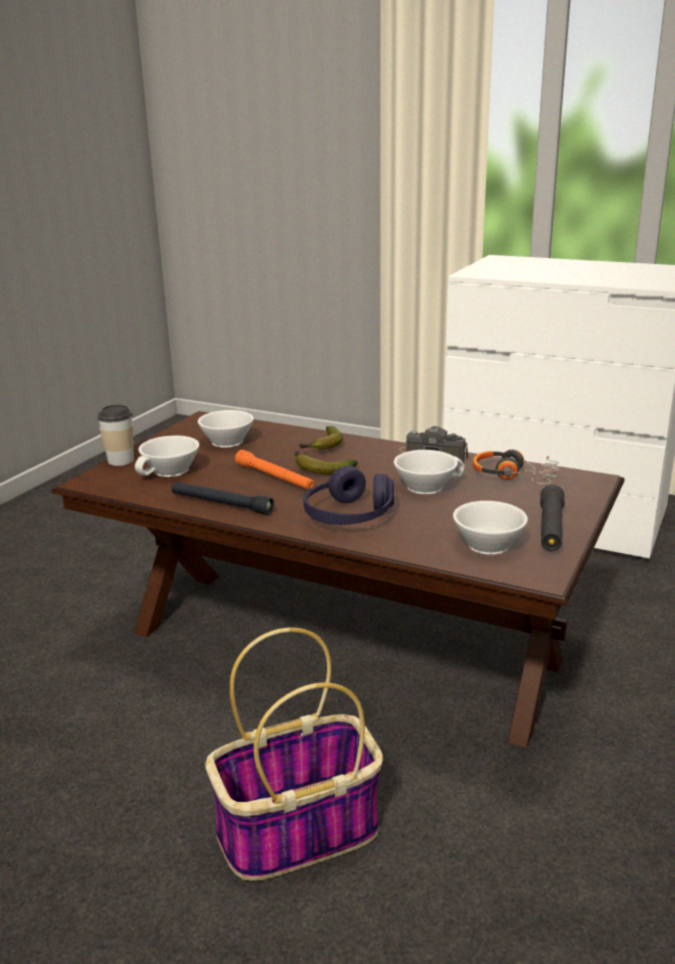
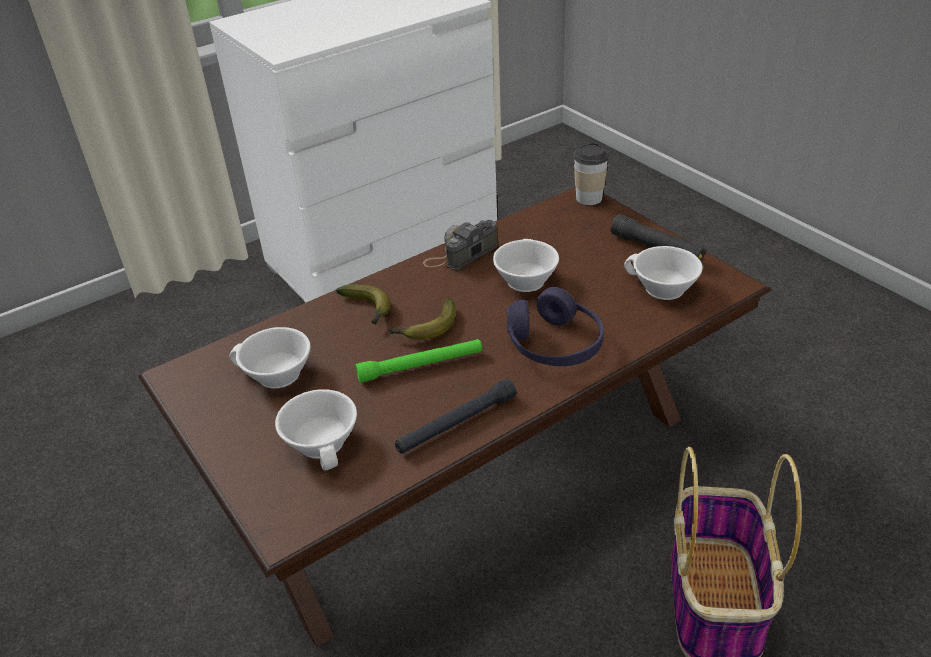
camera: 60 degrees left, 15 degrees up
cup [97,405,134,466] -> cup moved to [574,142,609,205]
orange flashlight [235,450,314,490] -> green flashlight [356,339,482,383]
headphones [473,449,559,484] -> none

